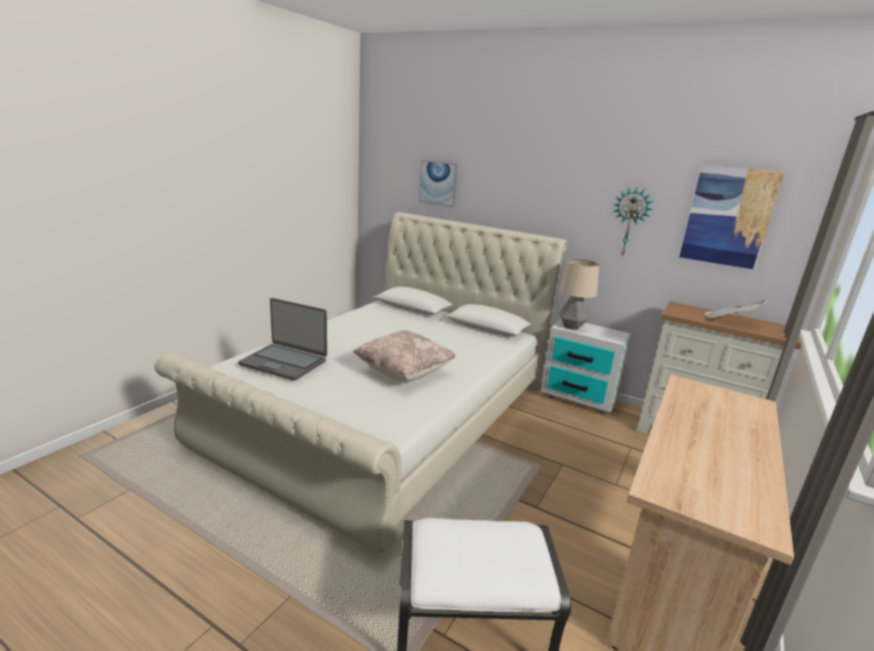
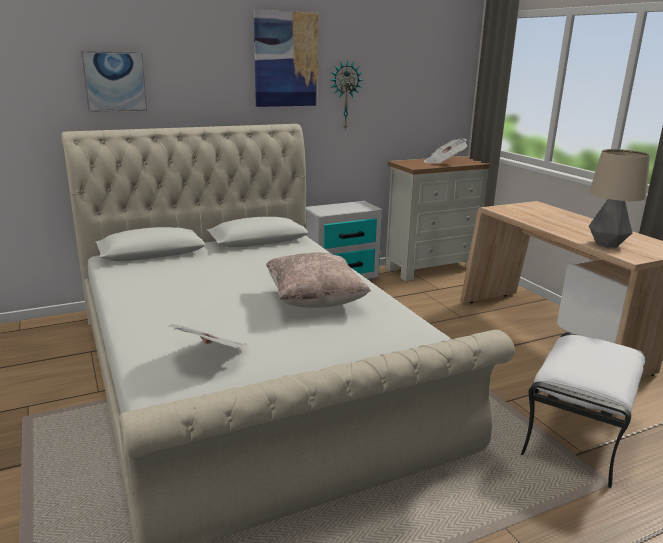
camera: 55 degrees left, 0 degrees up
laptop [238,298,327,381] -> newspaper [168,324,248,348]
table lamp [559,259,600,330] -> table lamp moved to [589,149,650,248]
picture [679,165,785,270] -> picture moved to [254,10,319,107]

